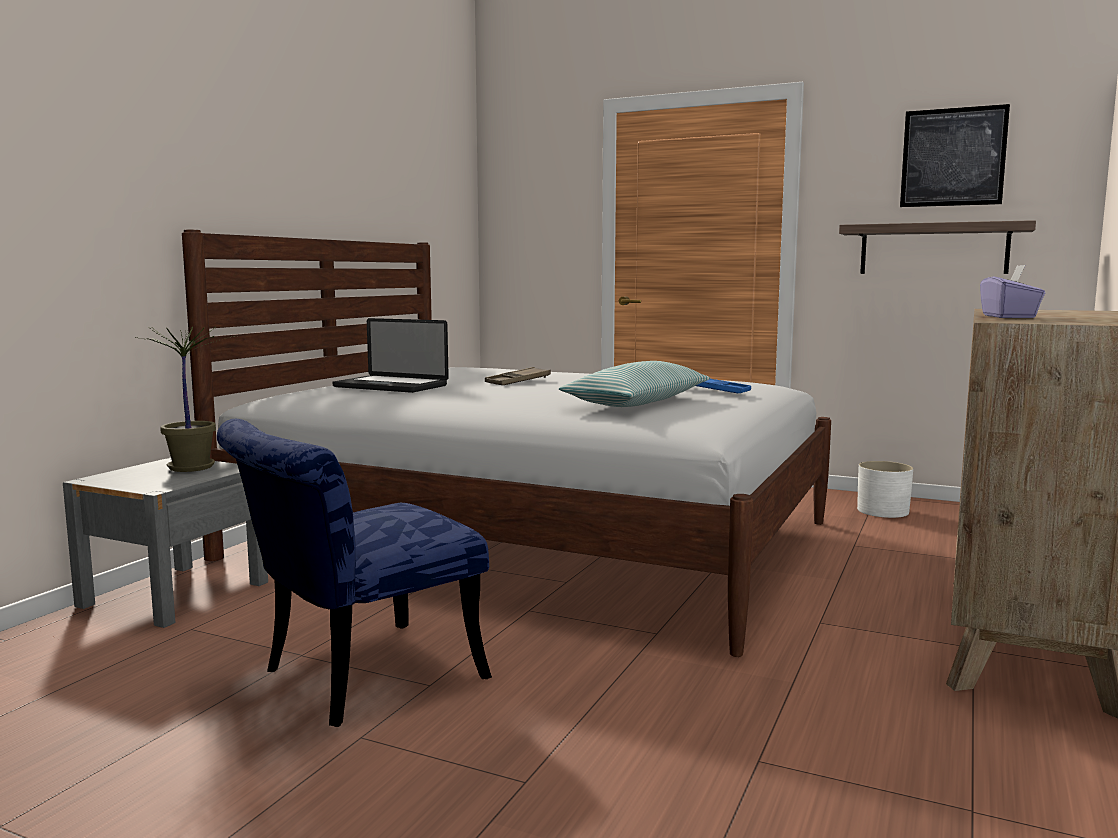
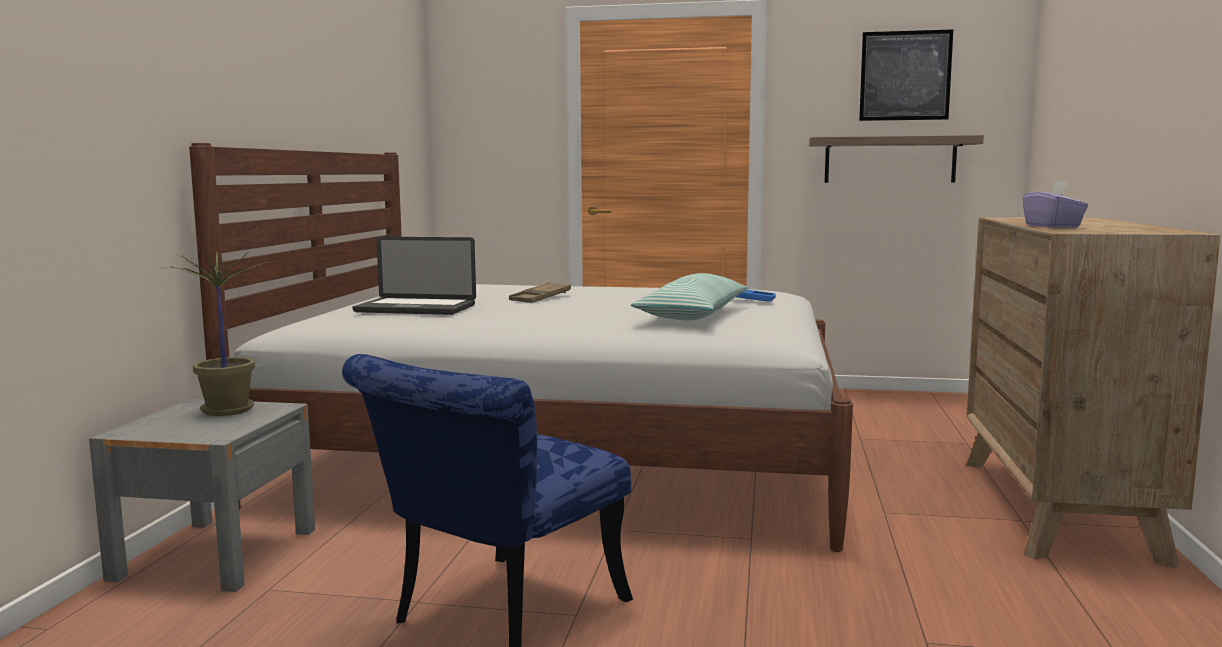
camera: 15 degrees left, 0 degrees up
white planter [857,461,913,518] -> none

